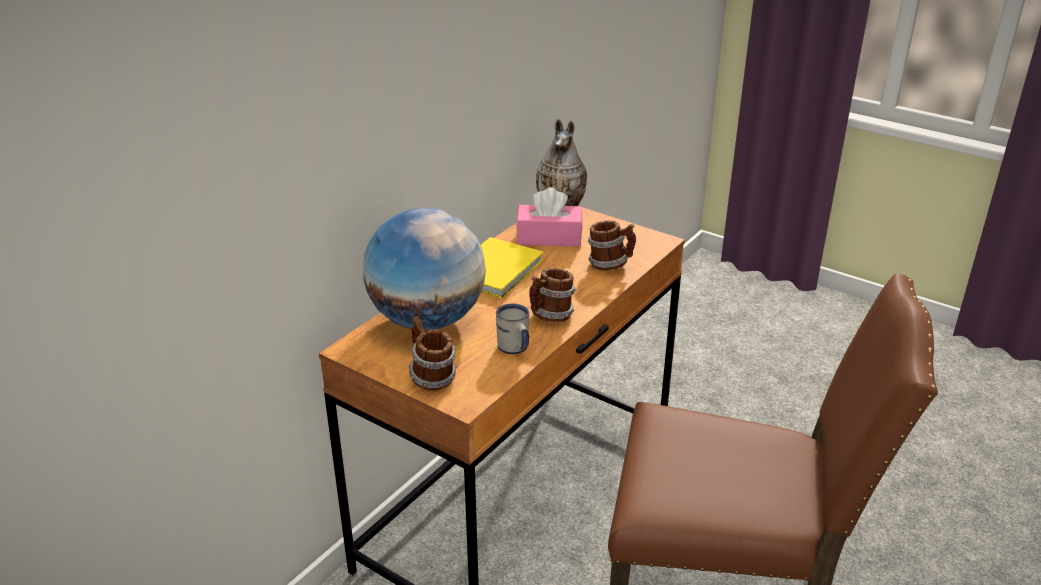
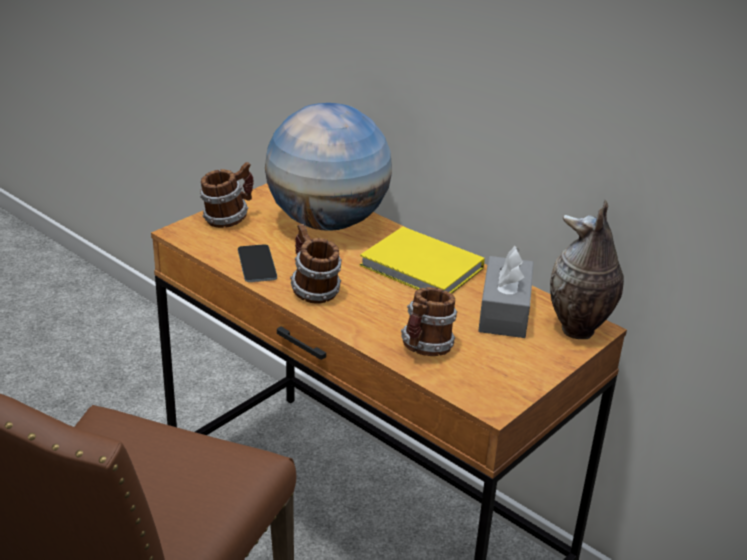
camera: 95 degrees right, 0 degrees up
white mug [496,304,529,354] -> phone [238,244,277,282]
pink tissue box [516,187,582,247] -> grey tissue box [478,246,534,338]

